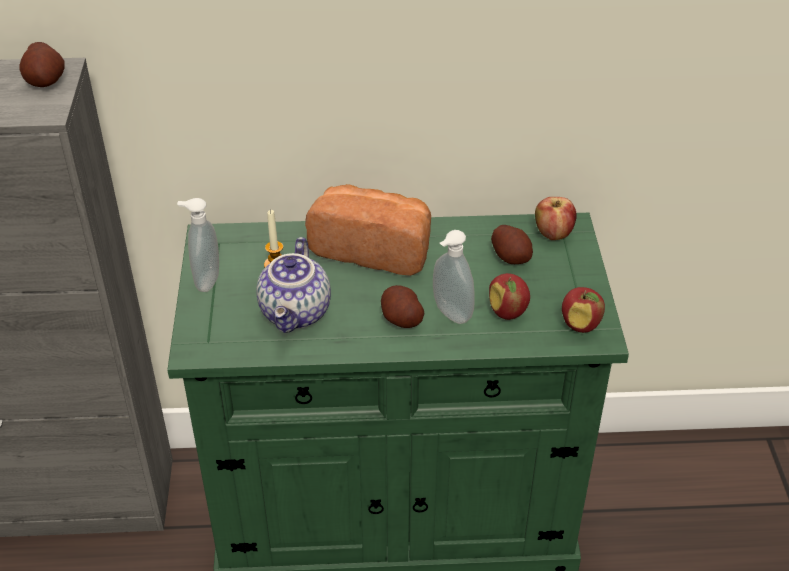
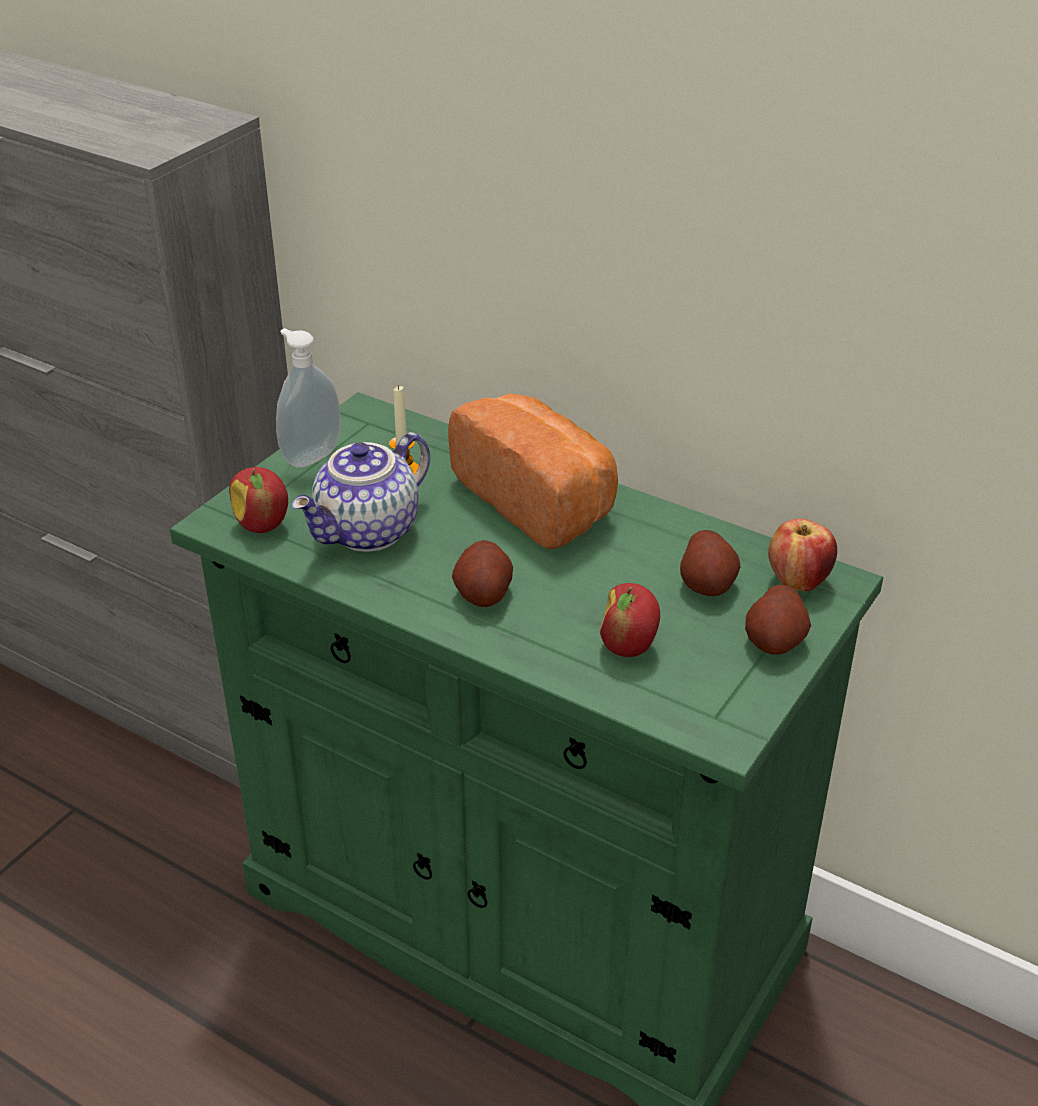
camera: 35 degrees right, 5 degrees down
potato [19,42,64,87] -> potato moved to [745,585,811,655]
soap dispenser [433,230,475,324] -> none
apple [562,287,605,333] -> apple moved to [229,467,288,533]

